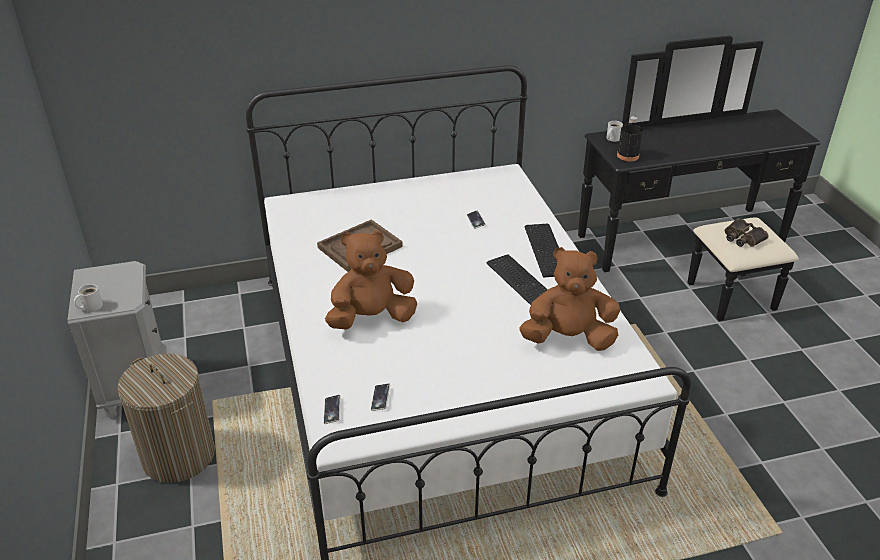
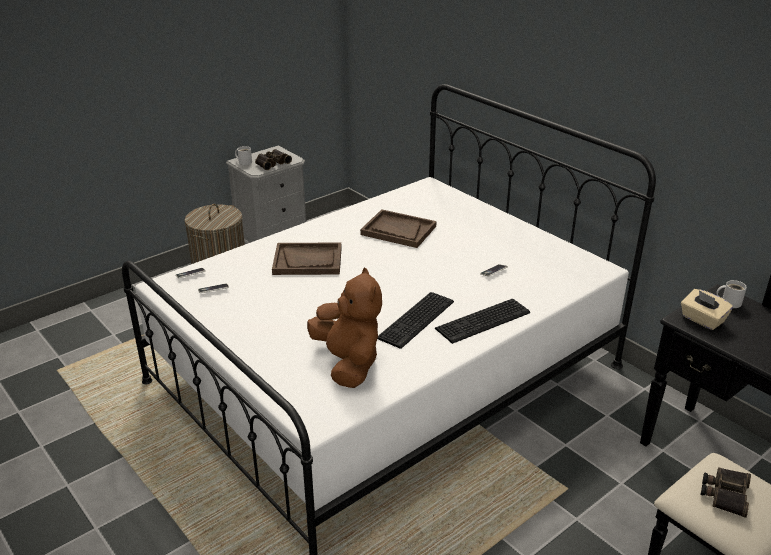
camera: 65 degrees right, 5 degrees down
brown plush toy [325,230,417,330] -> brown tray [272,242,342,275]
black bottle [617,116,643,161] -> beige tissue box [681,289,733,330]
none -> binoculars [255,149,292,170]

